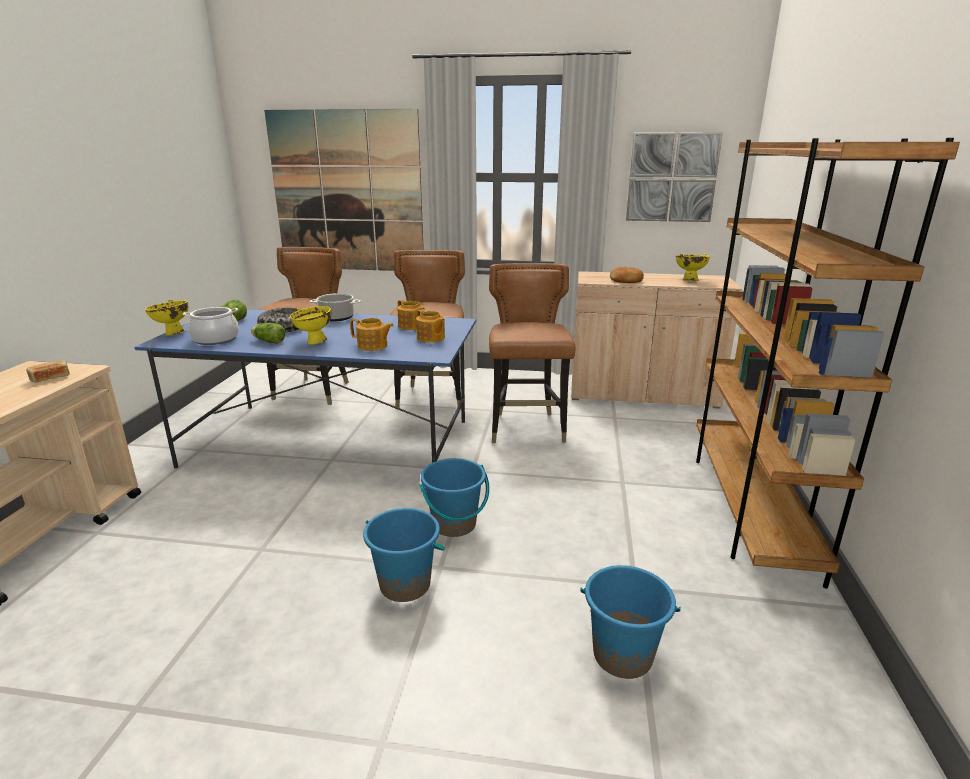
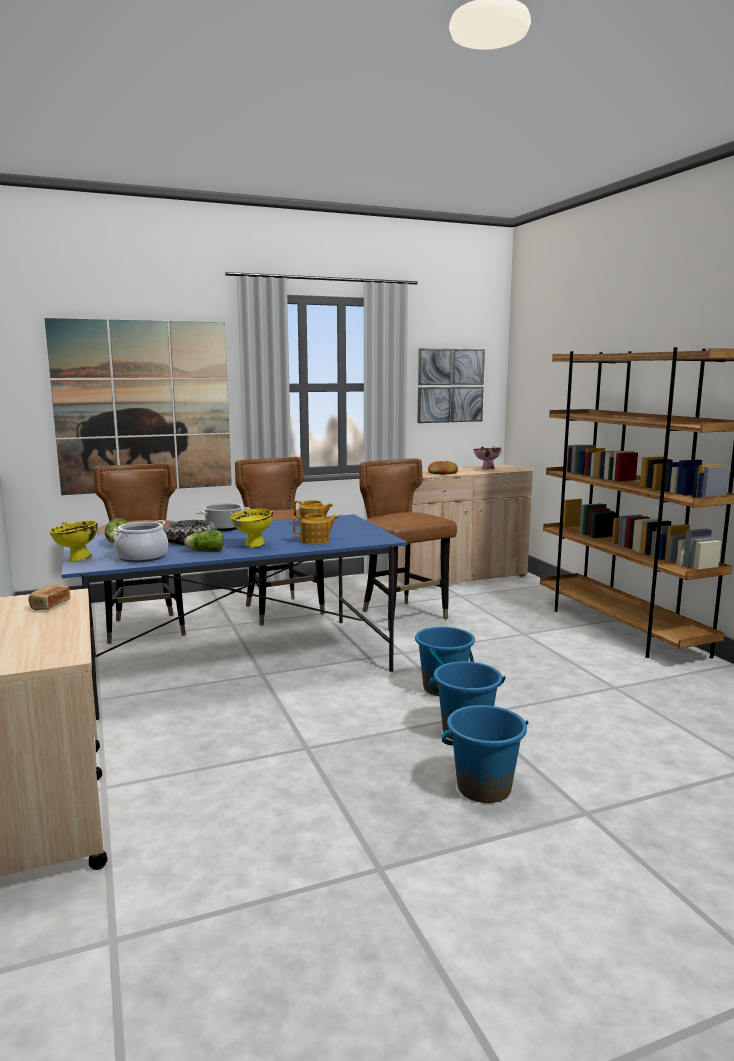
camera: 30 degrees left, 10 degrees down
teapot [416,310,445,343] -> none
blue bucket [580,565,681,679] -> blue bucket moved to [441,705,528,803]
yellow bowl [676,253,710,281] -> pink bowl [473,446,502,469]

